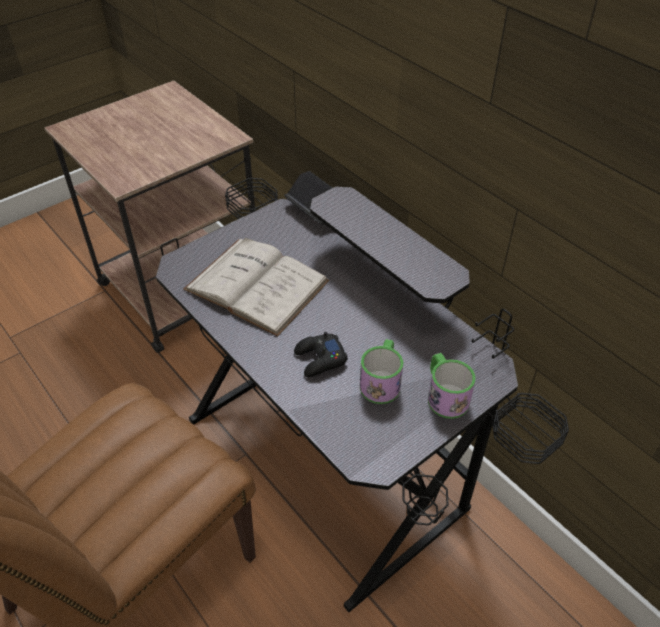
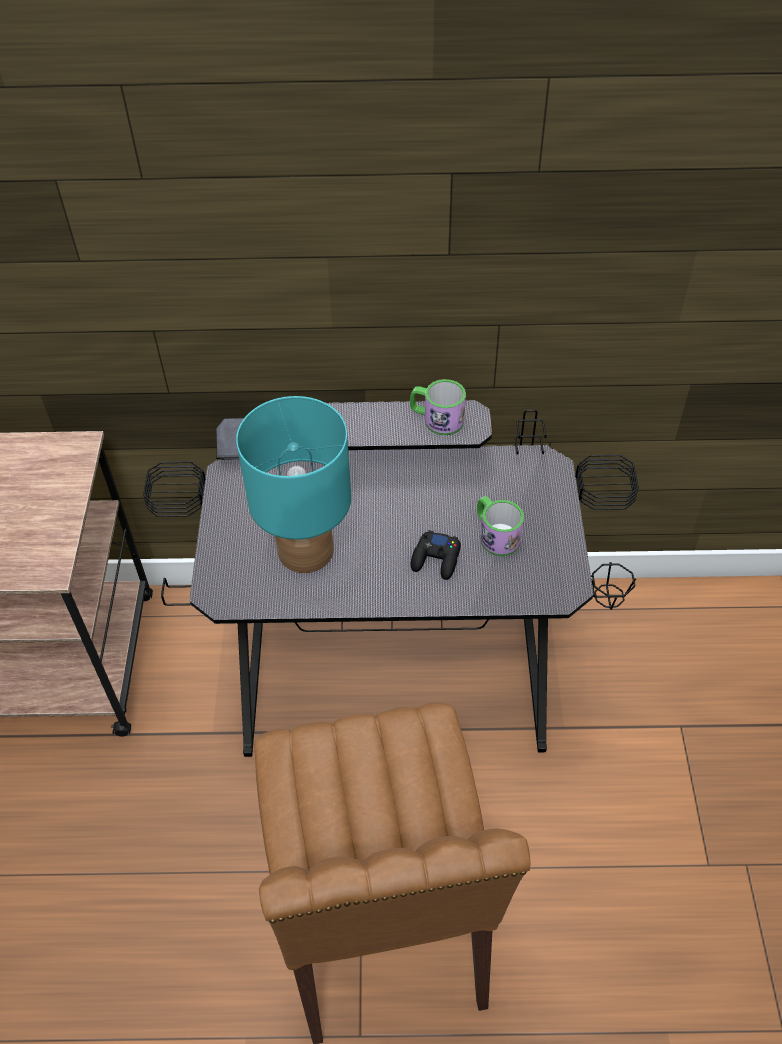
camera: 50 degrees left, 5 degrees up
white book [183,237,329,336] -> turquoise table lamp [236,396,351,573]
mug [428,353,476,419] -> mug moved to [410,379,466,435]

